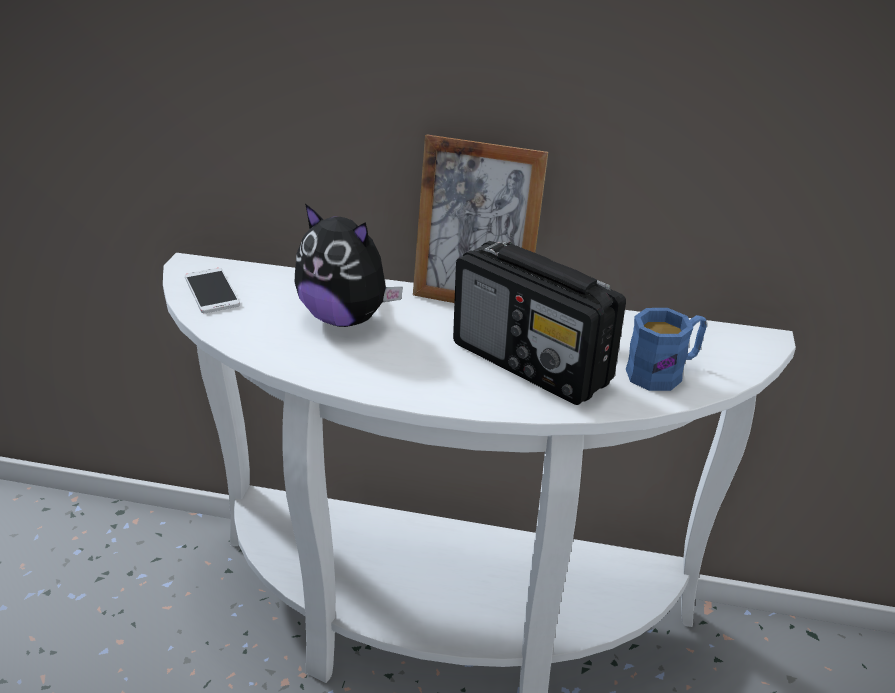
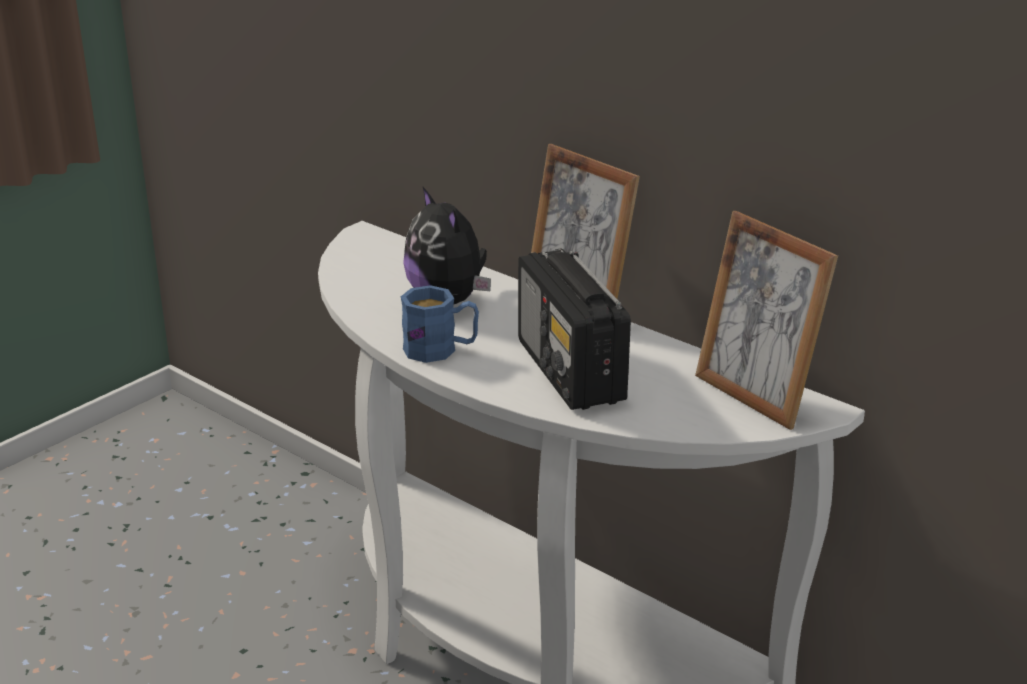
camera: 30 degrees right, 5 degrees down
phone [185,268,240,313] -> none
blue mug [626,308,707,391] -> blue mug moved to [401,285,479,363]
none -> picture frame [695,211,838,430]

